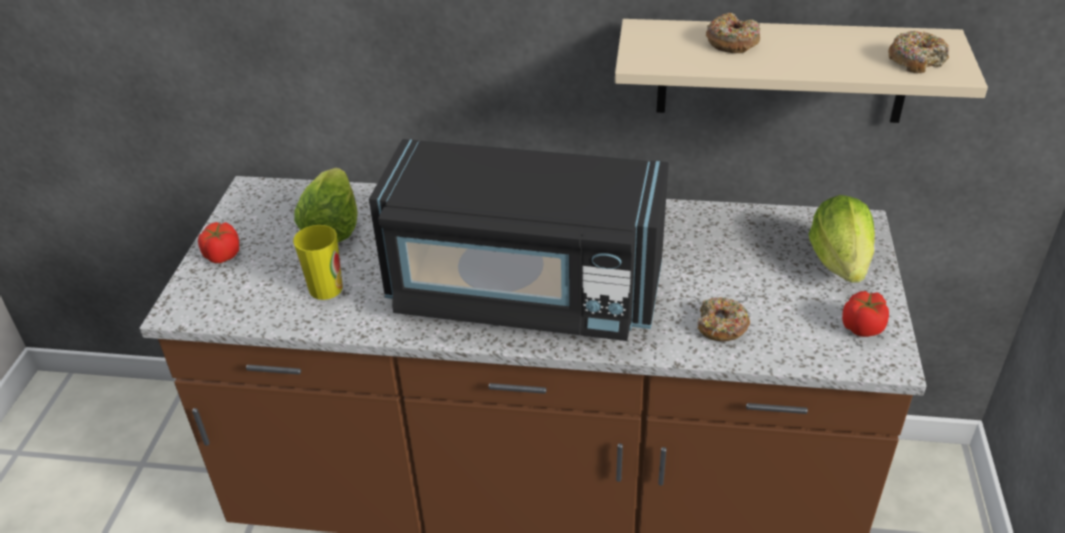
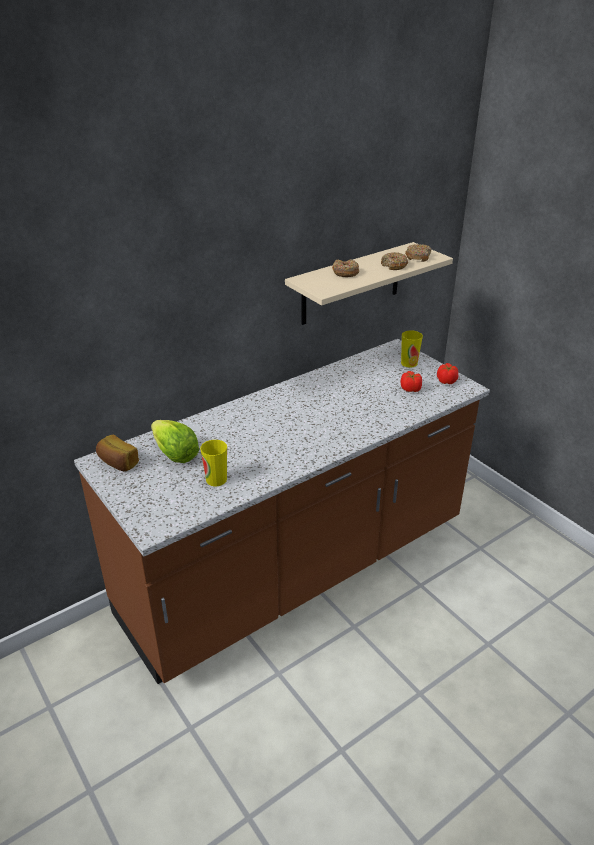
camera: 45 degrees left, 5 degrees down
tomato [198,222,239,263] -> tomato moved to [401,371,422,392]
black microwave [369,139,669,341] -> none
donut [697,297,750,341] -> donut moved to [381,252,408,270]
lettuce [809,195,875,283] -> cup [401,330,423,368]
none -> bread [96,435,139,471]

